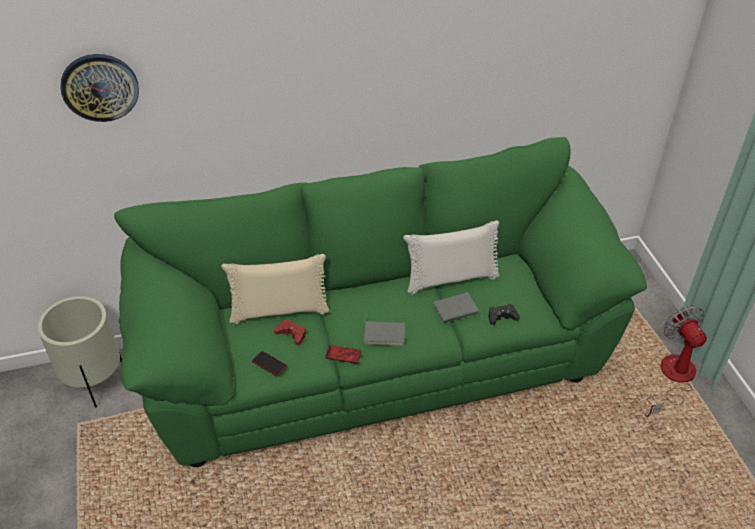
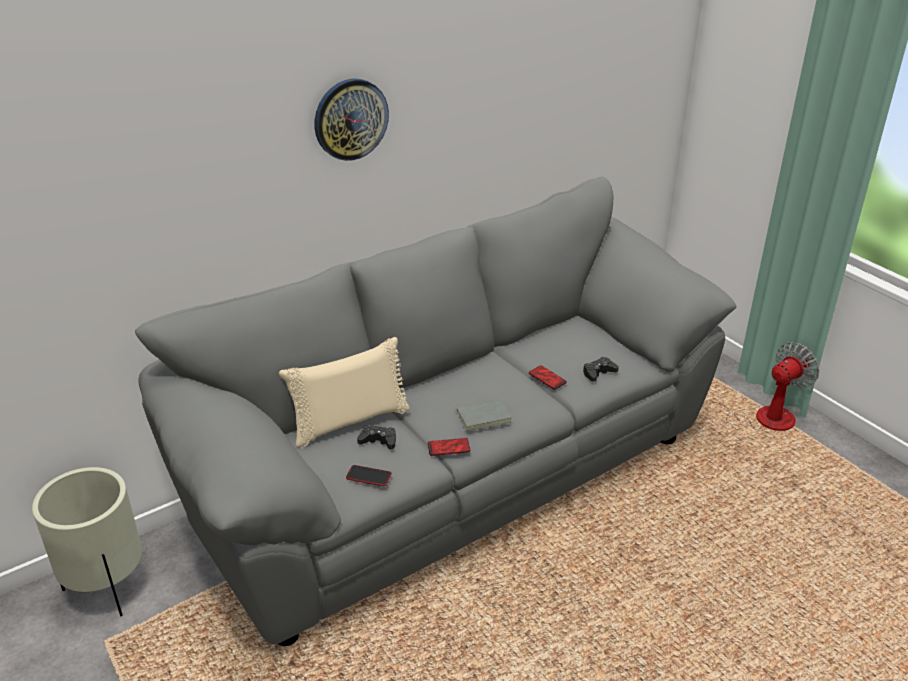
camera: 20 degrees left, 10 degrees down
wall clock [61,54,139,122] -> wall clock moved to [314,79,389,161]
green sofa [114,137,647,467] -> grey sofa [135,176,737,646]
red game controller [274,319,306,345] -> black game controller [357,424,396,449]
white pillow [403,221,500,295] -> none
grey book [433,292,482,323] -> phone [529,366,567,390]
fan [645,306,707,417] -> fan turned 90 degrees clockwise [715,342,820,431]

